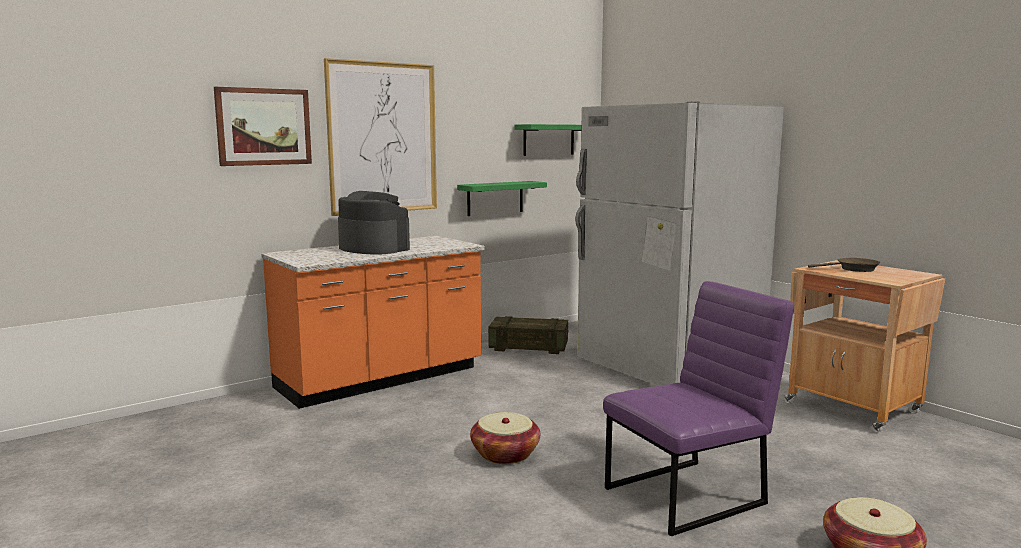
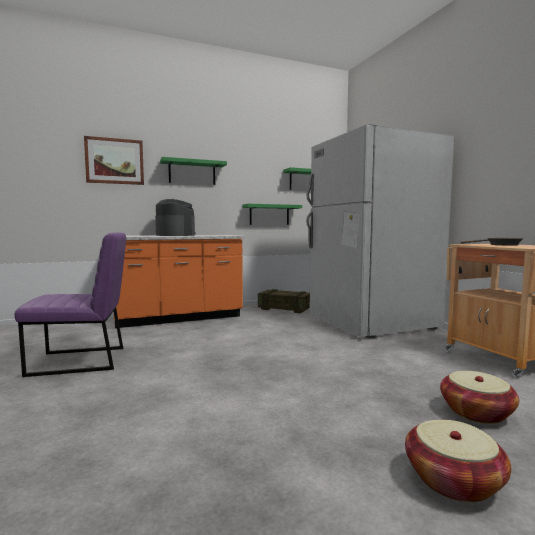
camera: 15 degrees right, 5 degrees down
picture [324,58,437,216] -> green shelf [160,157,227,185]
basket [470,412,540,464] -> basket moved to [440,371,519,424]
purple chair [603,281,794,536] -> purple chair moved to [14,232,126,377]

